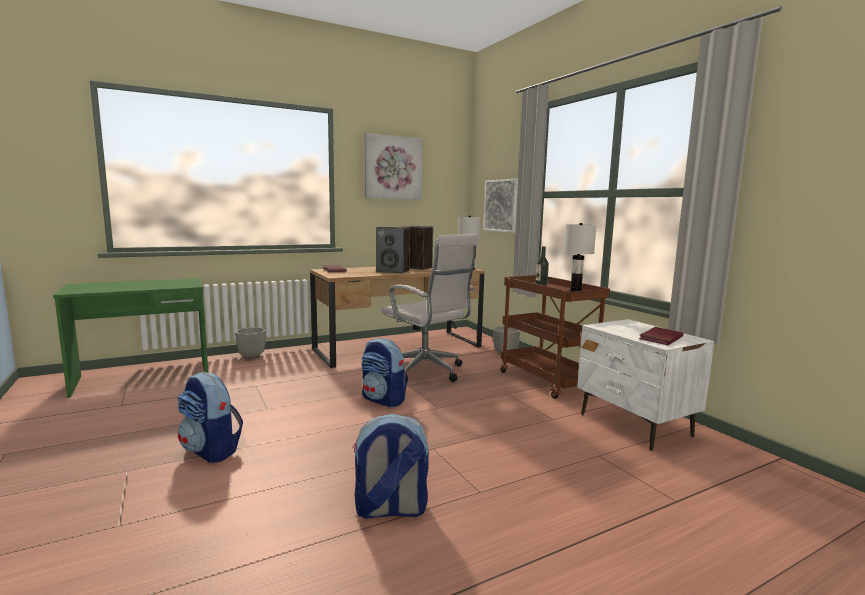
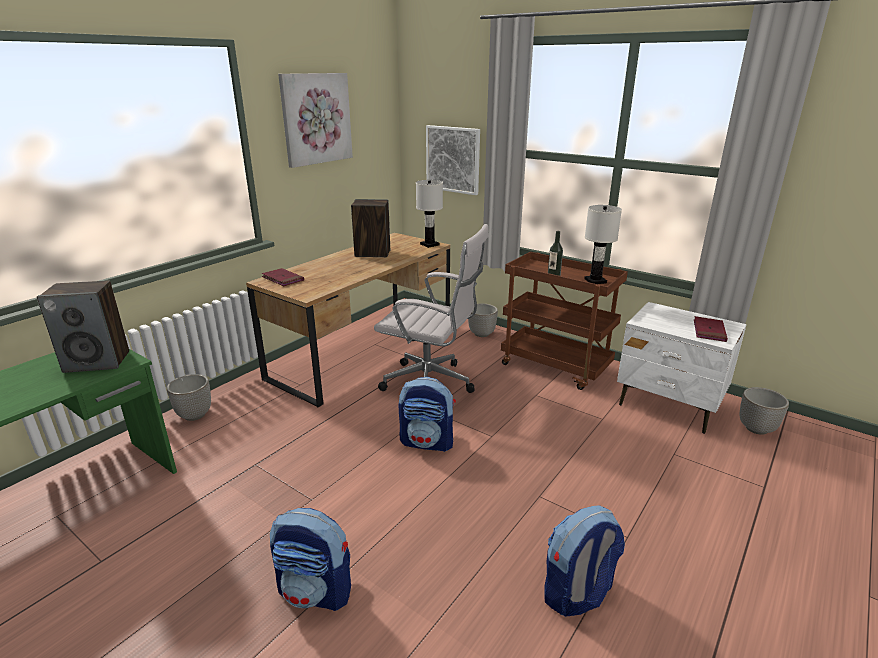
camera: 25 degrees left, 15 degrees up
speaker [376,227,410,274] -> speaker moved to [37,281,129,373]
none -> planter [740,387,789,435]

